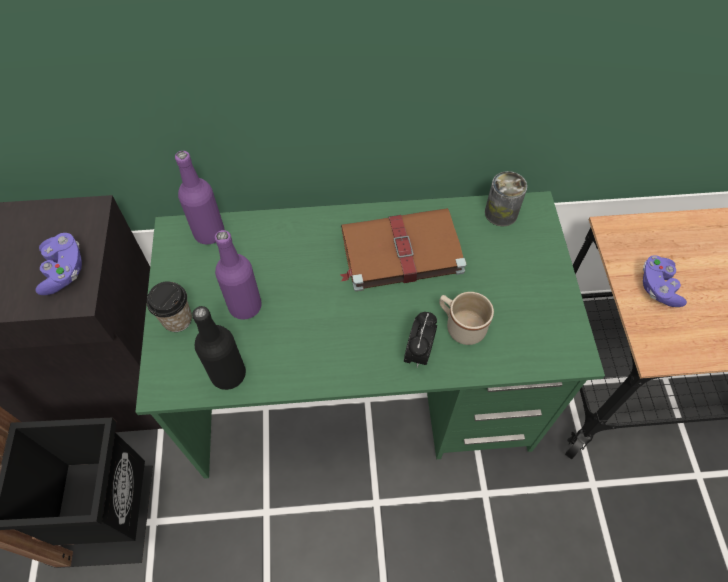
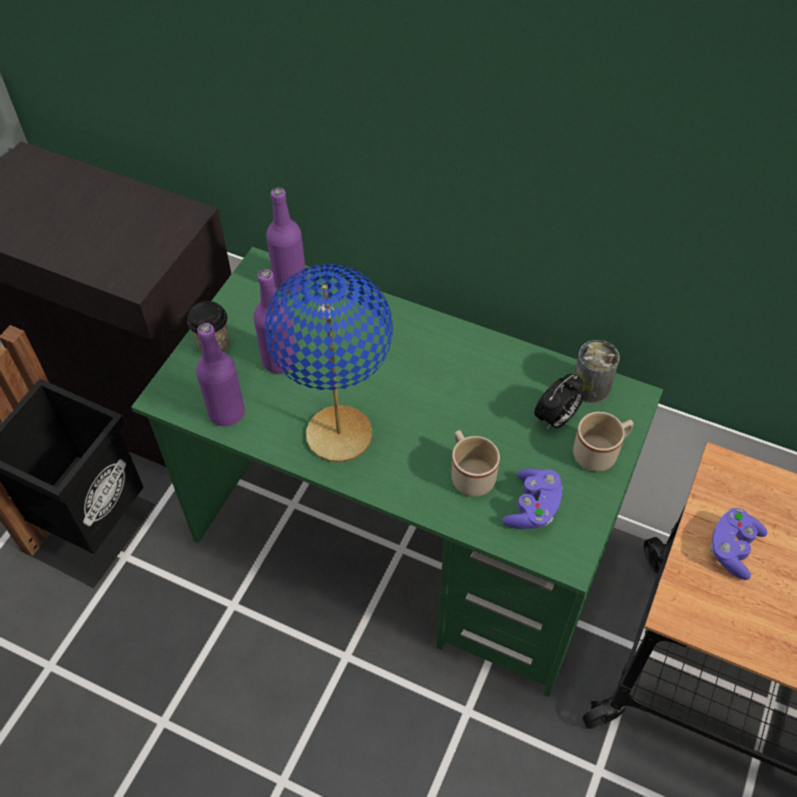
camera: 30 degrees right, 5 degrees down
purple game controller [36,233,82,295] -> purple game controller moved to [502,468,563,529]
black bottle [192,306,246,390] -> purple bottle [196,323,245,426]
brown book [340,208,467,291] -> none
alarm clock [404,312,437,367] -> alarm clock moved to [534,374,584,430]
none -> blue table lamp [265,264,393,462]
none -> beige mug [573,412,633,472]

